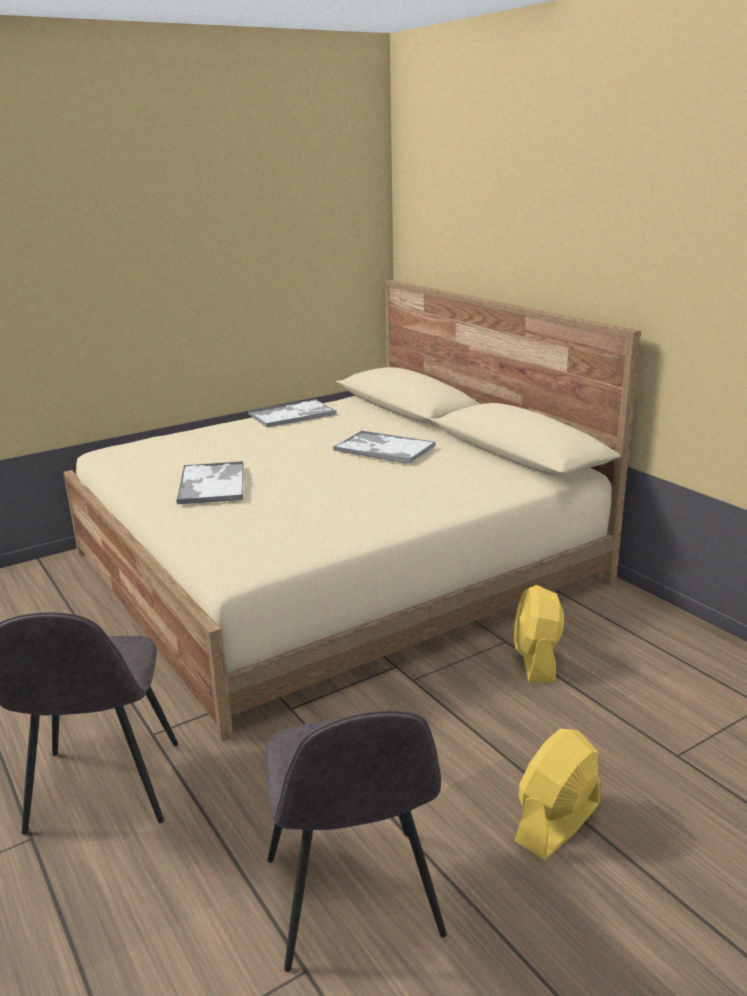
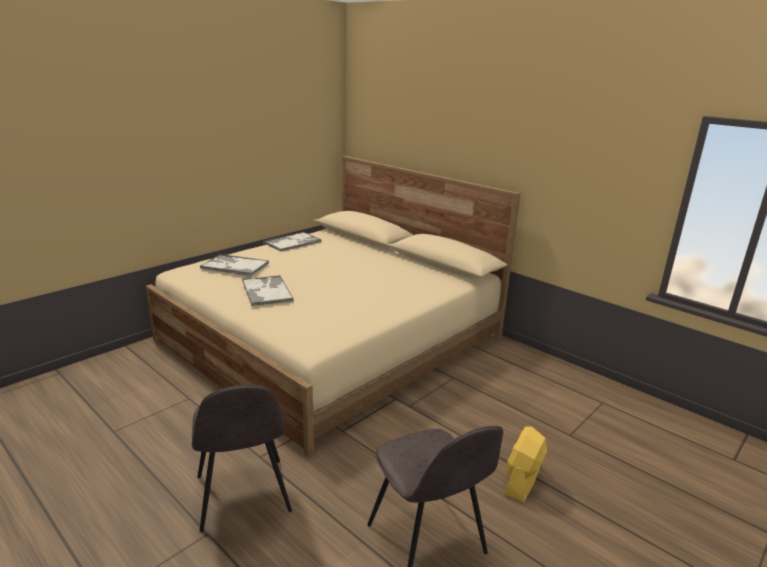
camera: 15 degrees left, 0 degrees up
tray [333,430,436,464] -> tray moved to [200,254,269,276]
yellow fan [514,585,564,682] -> none

